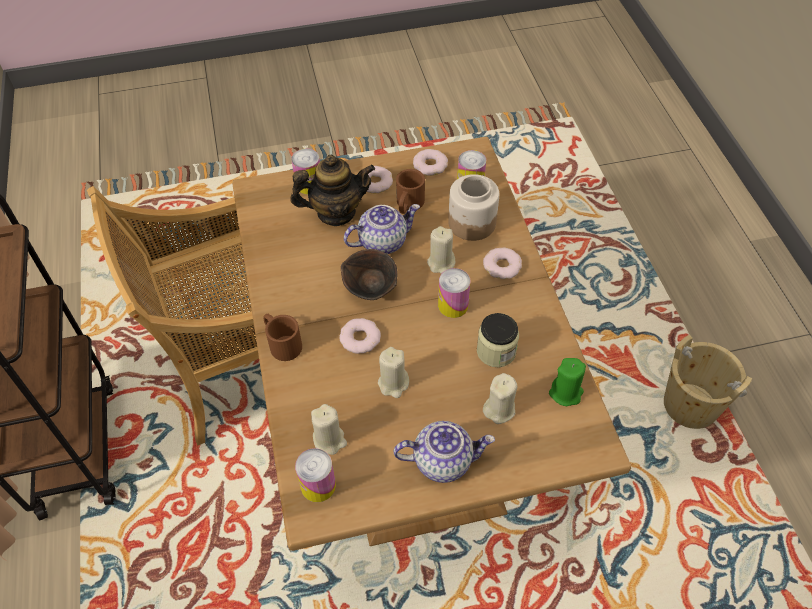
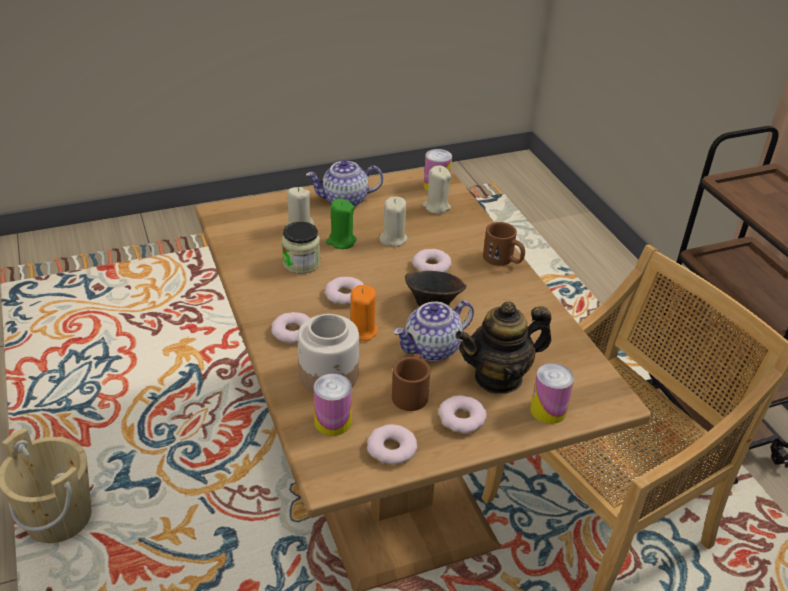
camera: 170 degrees right, 15 degrees down
beige candle [427,226,455,274] -> orange candle [351,285,378,341]
can [438,268,470,318] -> donut [325,277,364,305]
green candle [549,358,586,406] -> green candle moved to [326,198,357,249]

